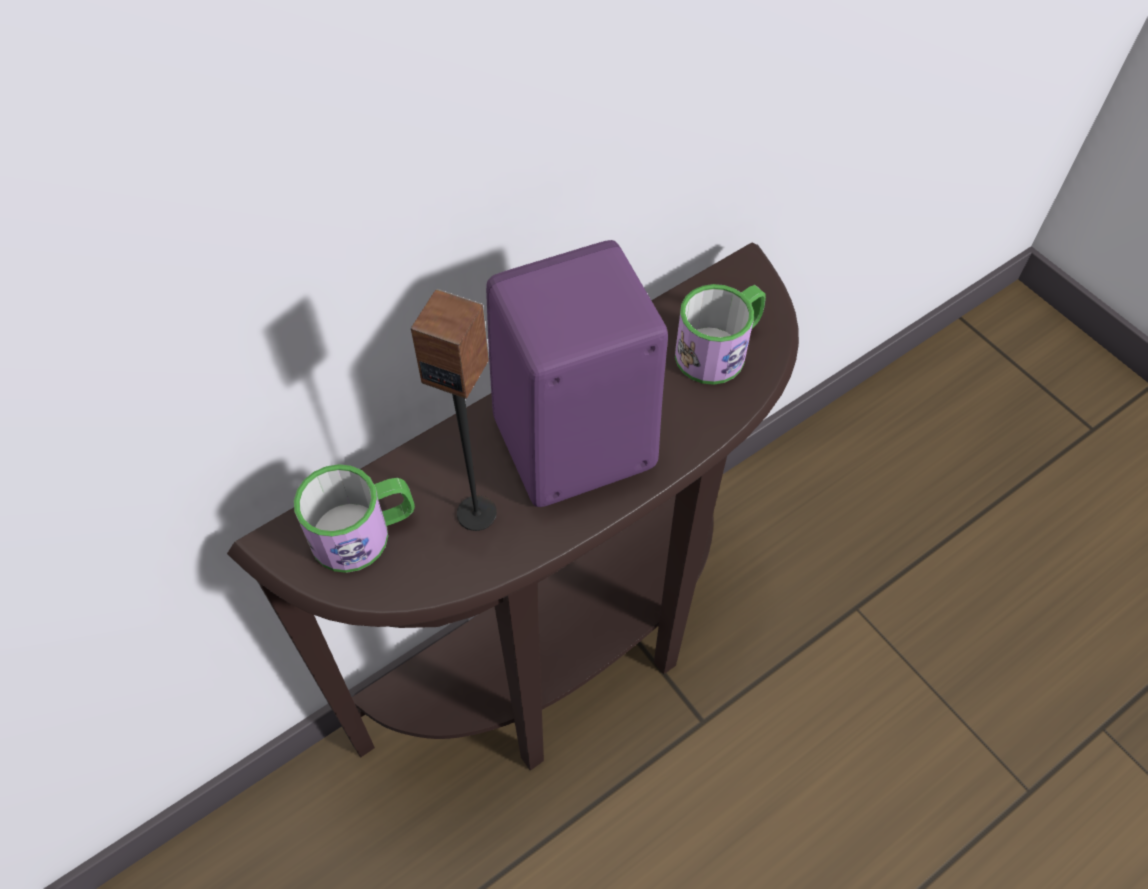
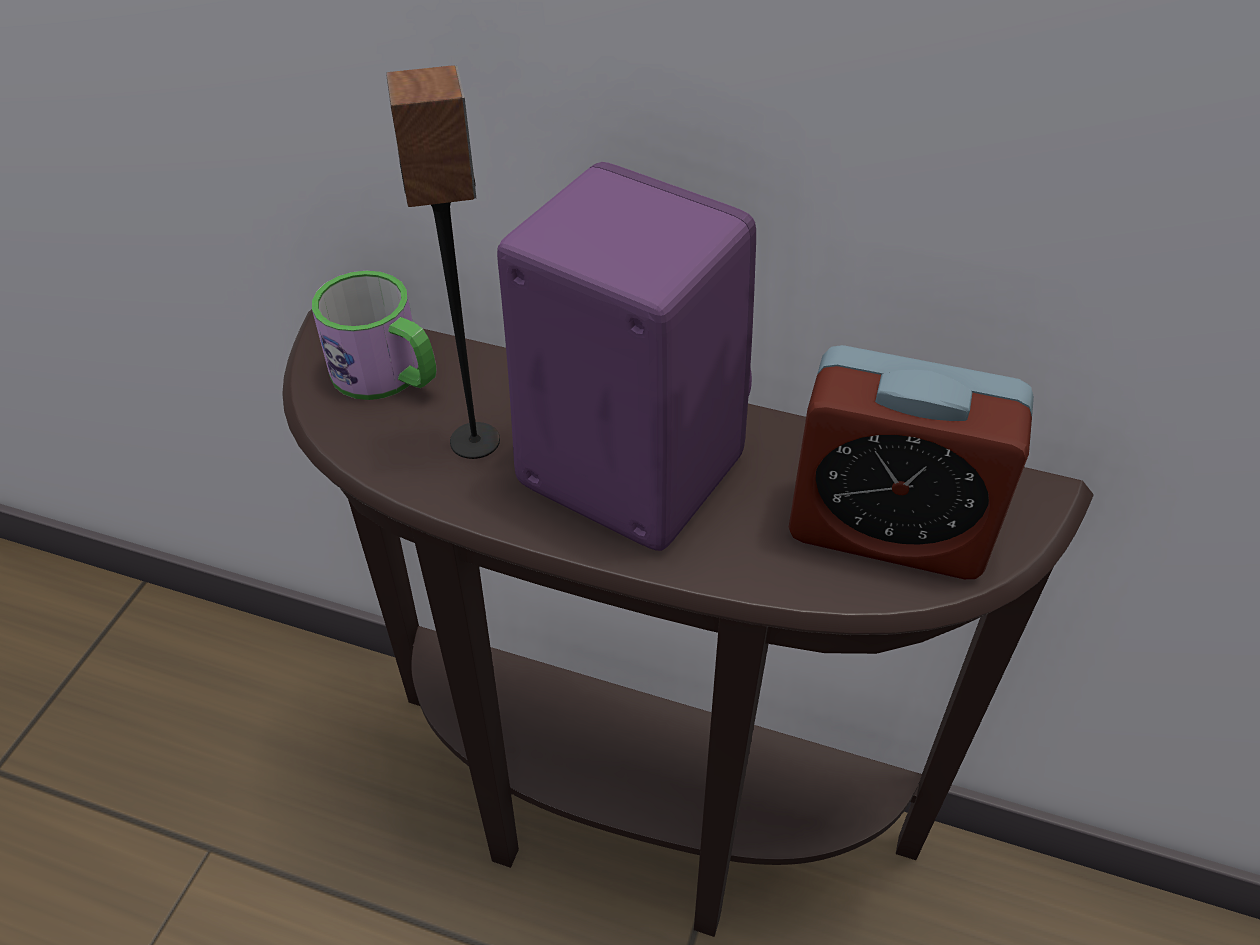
camera: 55 degrees right, 10 degrees down
mug [675,284,766,385] -> alarm clock [789,345,1034,579]

